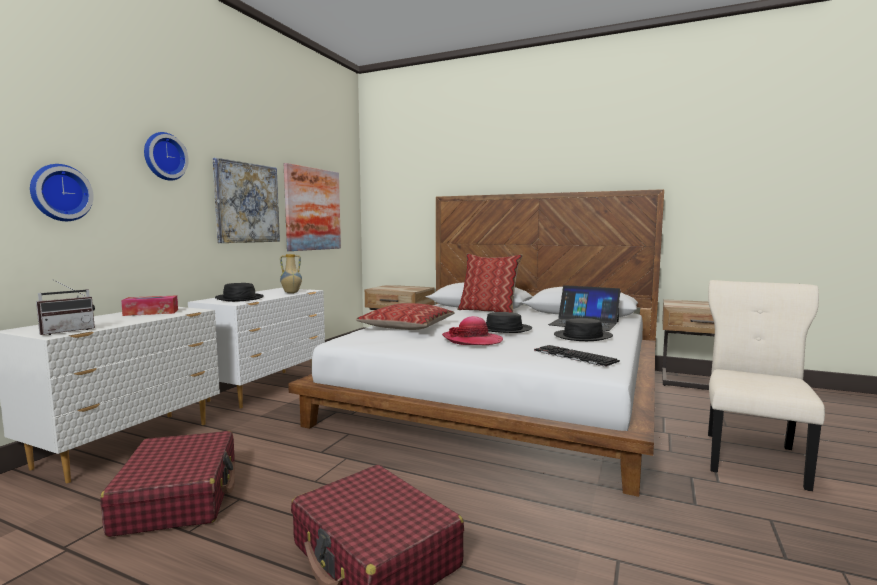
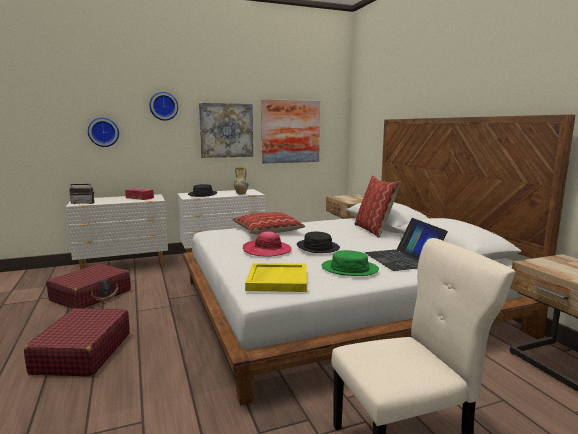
camera: 45 degrees right, 5 degrees up
keyboard [534,345,620,367] -> yellow tray [245,263,307,292]
black hat [554,318,613,341] -> green hat [321,250,379,276]

